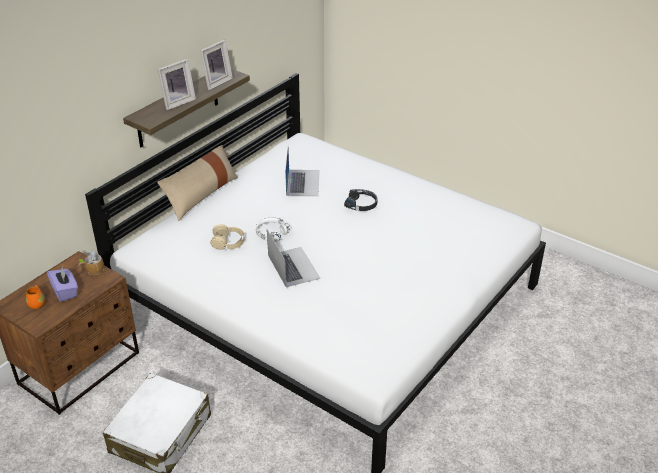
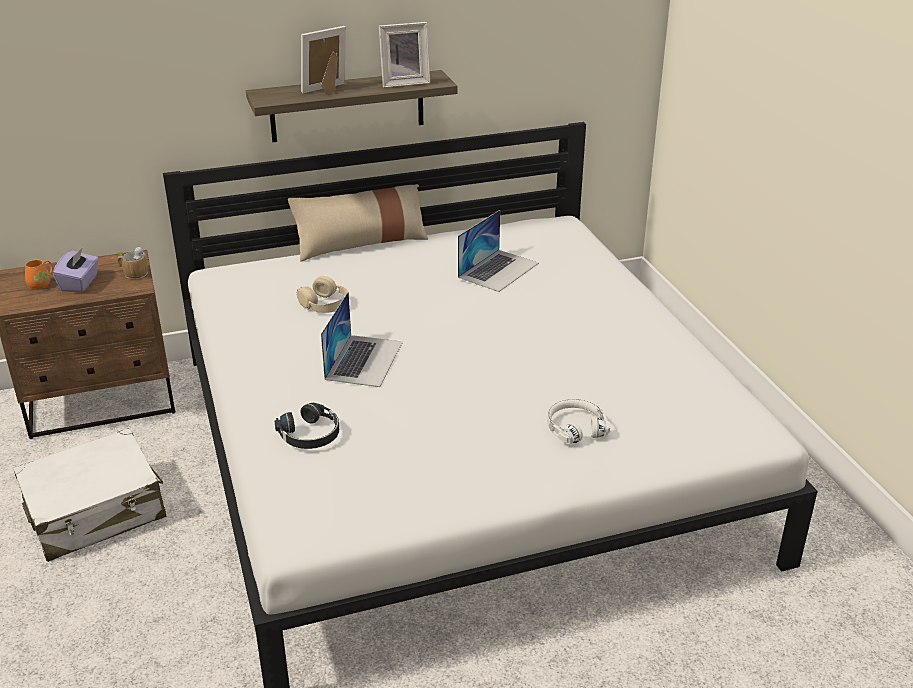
camera: 35 degrees right, 5 degrees down
picture frame [157,59,196,110] -> picture frame turned 150 degrees clockwise [301,26,346,95]
white headphones [256,217,292,242] -> white headphones moved to [547,399,610,444]
black headphones [344,189,378,211] -> black headphones moved to [275,402,339,449]

